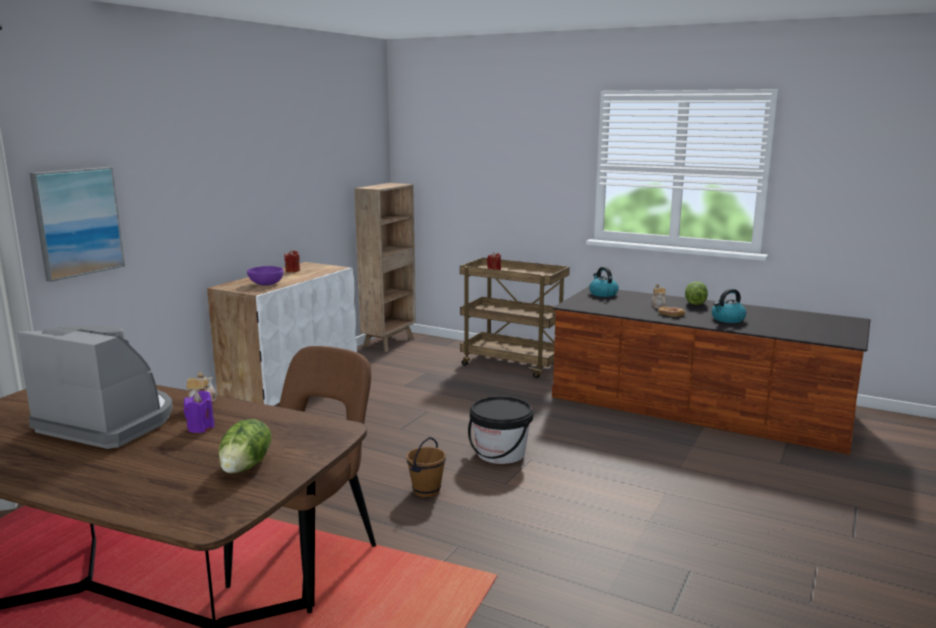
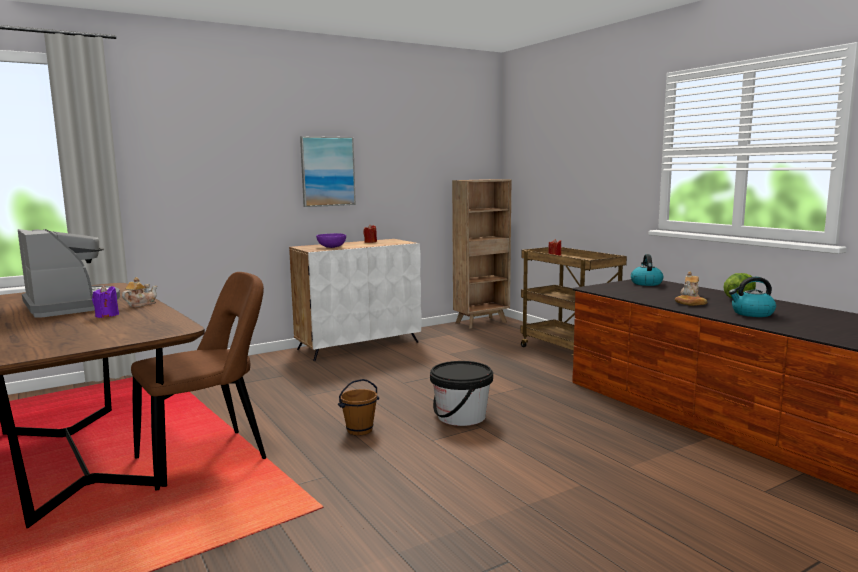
camera: 30 degrees right, 5 degrees down
picture [30,167,125,282] -> picture moved to [300,136,356,207]
lettuce [219,419,272,474] -> none

